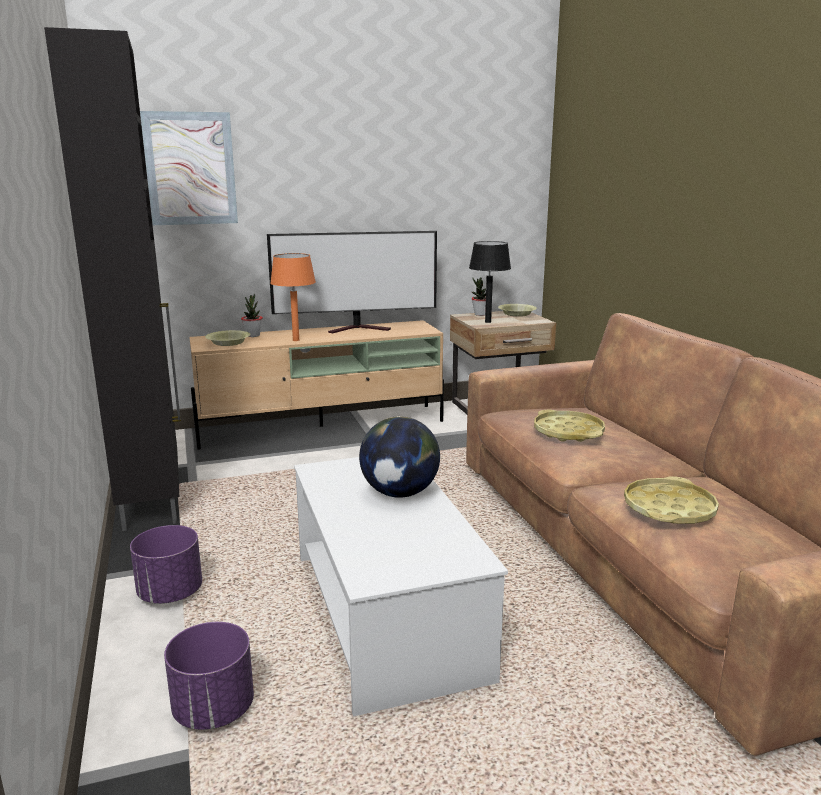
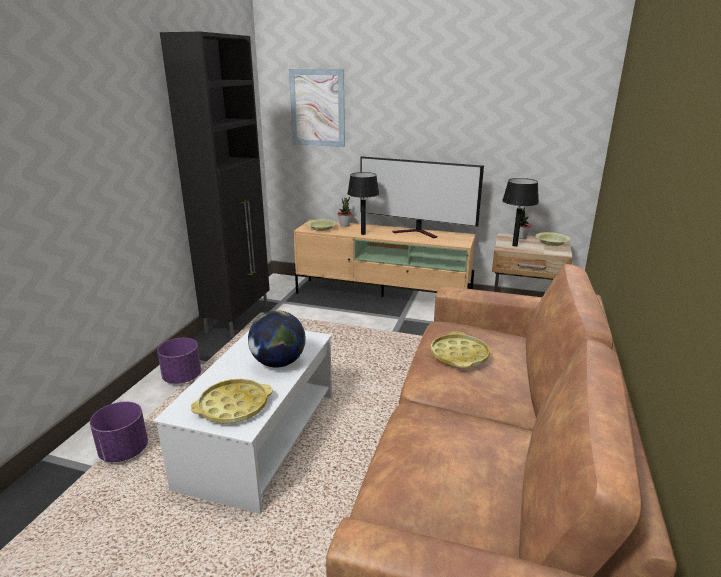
camera: 35 degrees right, 5 degrees up
orange table lamp [270,253,316,341] -> black table lamp [347,172,379,235]
yellow tray [624,476,719,524] -> yellow tray moved to [191,379,273,423]

